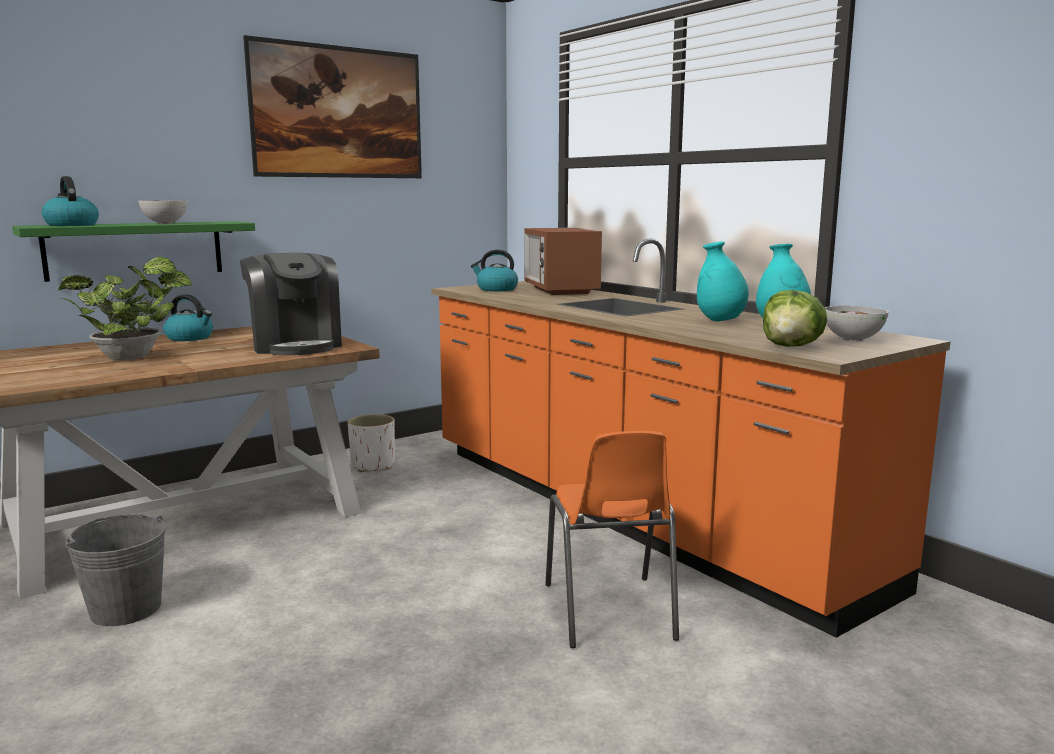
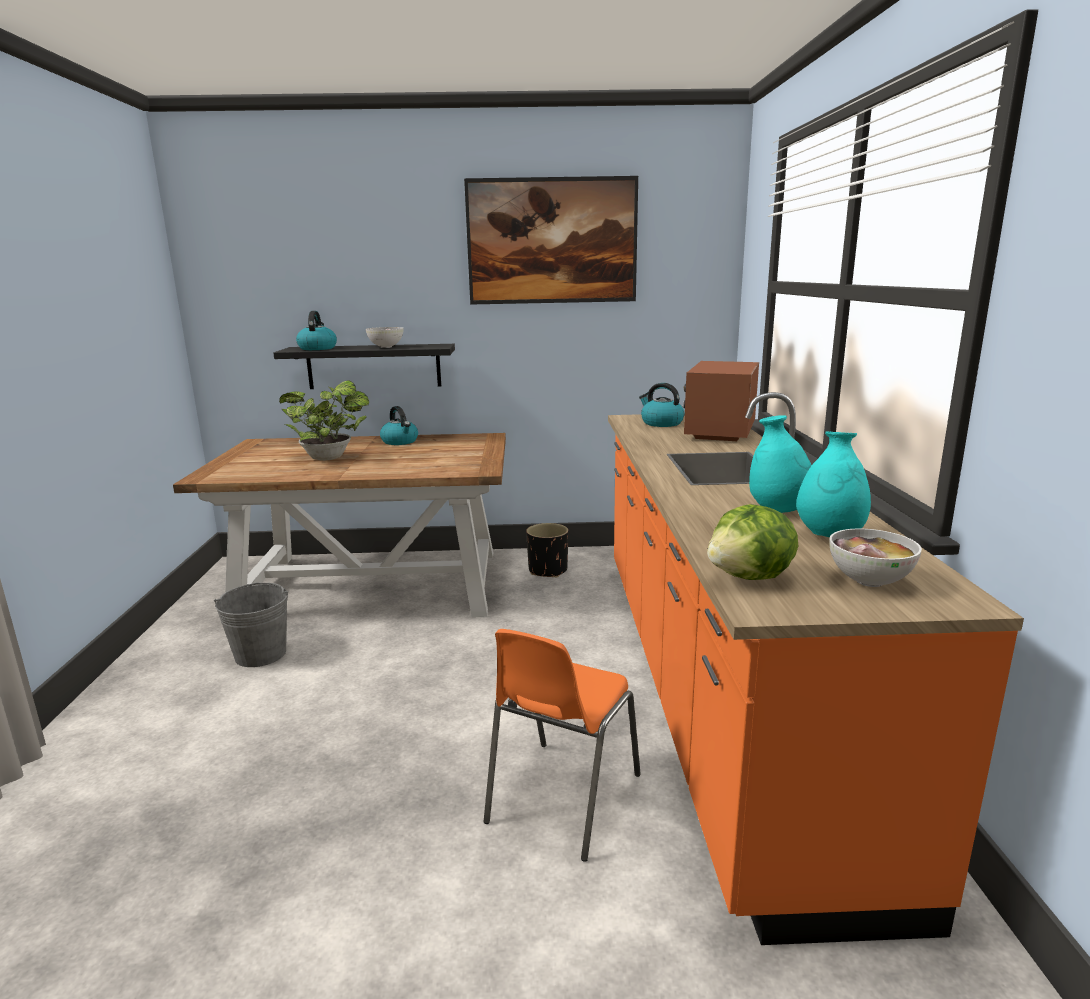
camera: 35 degrees right, 5 degrees up
green shelf [12,221,255,282] -> black shelf [273,344,455,389]
coffee machine [240,253,342,355] -> none
white planter [348,414,395,472] -> black planter [526,523,568,577]

